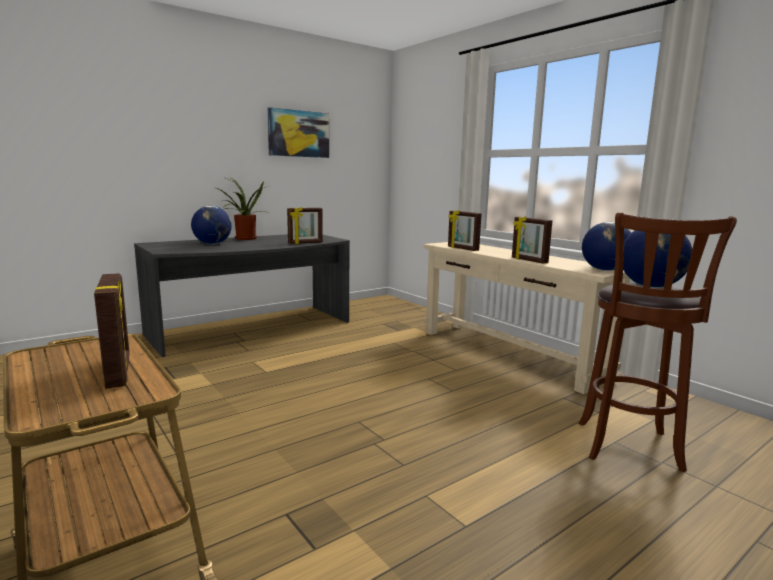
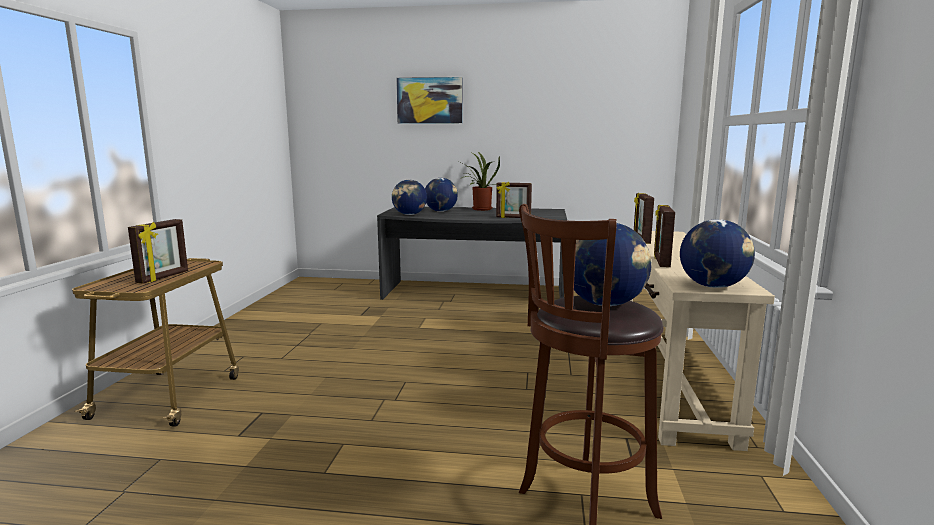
camera: 45 degrees right, 0 degrees up
picture [267,107,329,158] -> picture moved to [396,77,463,124]
none -> globe [392,180,427,215]

